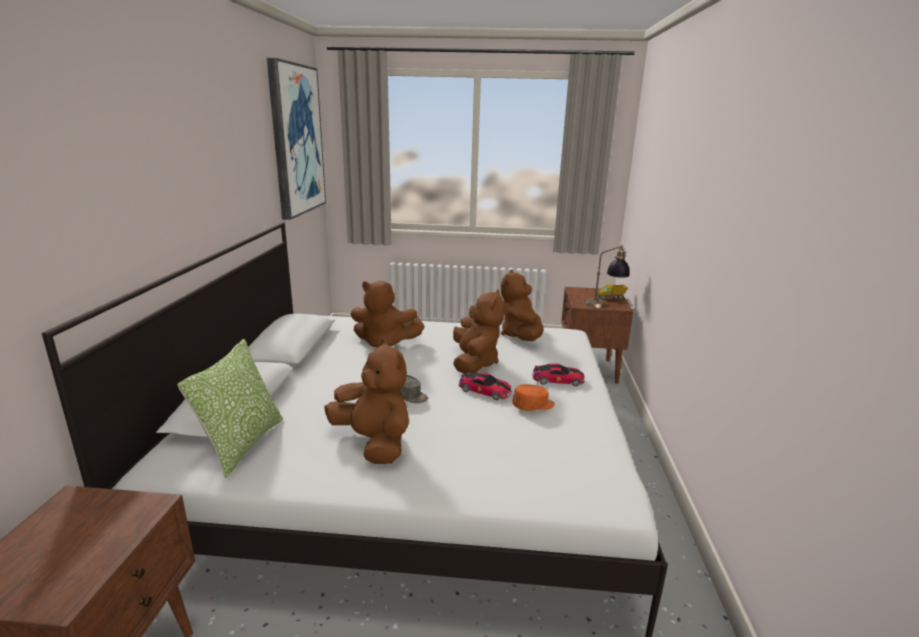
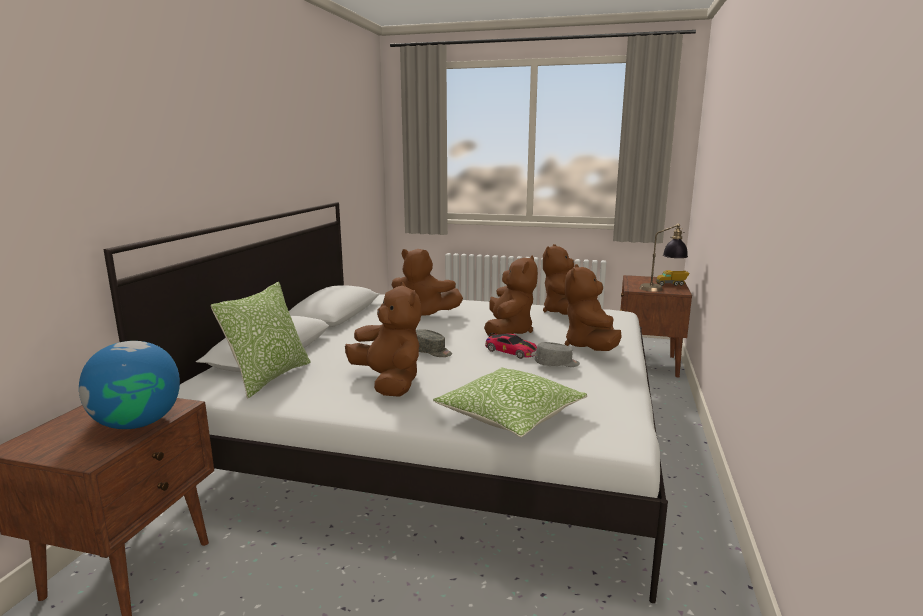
camera: 10 degrees right, 5 degrees down
picture [267,58,326,220] -> none
orange cap [513,384,555,411] -> grey cap [535,342,580,367]
toy car [532,363,585,386] -> brown plush toy [565,264,622,351]
none -> globe [79,341,180,429]
none -> pillow [433,367,587,437]

